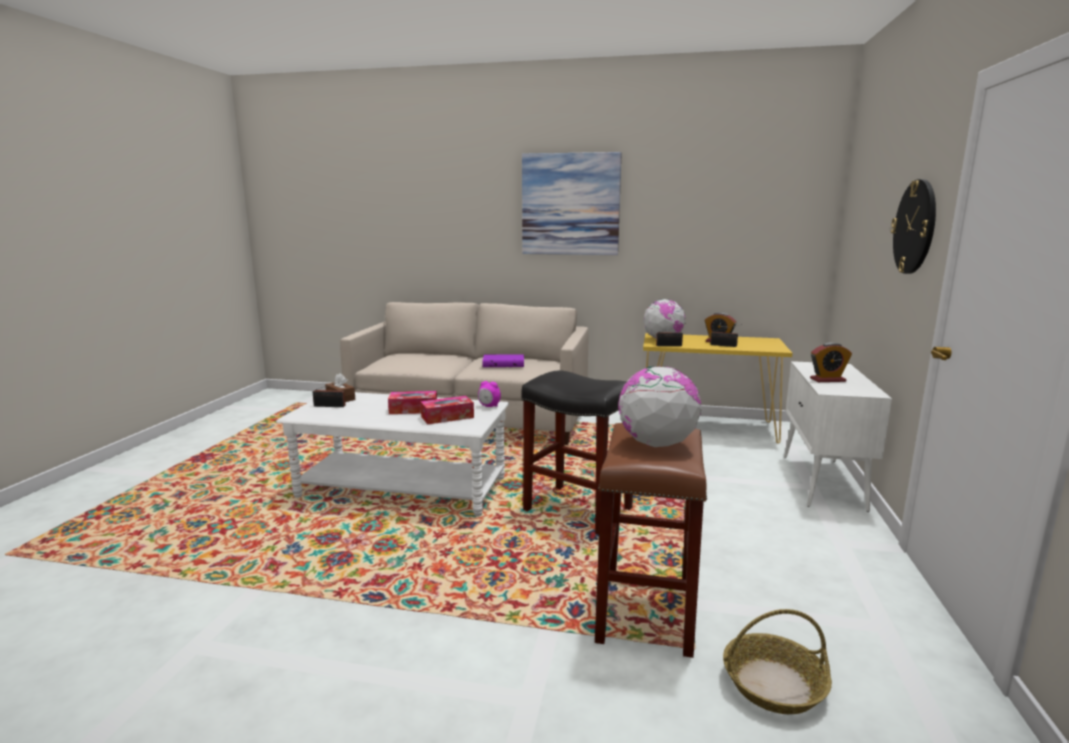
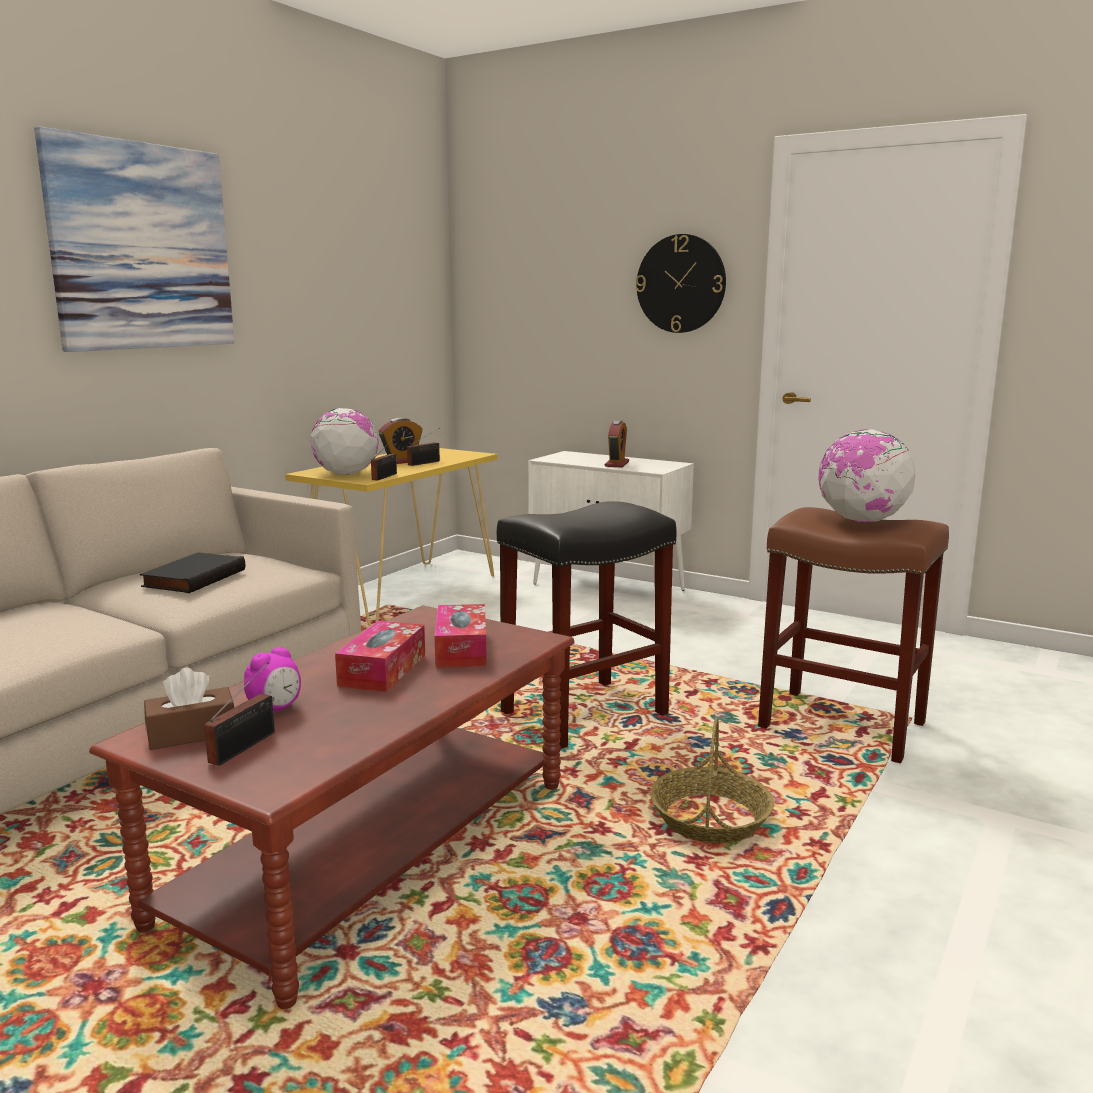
camera: 70 degrees left, 0 degrees up
white coffee table [276,392,509,516] -> brown coffee table [89,606,575,1009]
alarm clock [478,381,501,407] -> alarm clock moved to [244,647,301,712]
purple book [482,354,524,367] -> black book [140,552,246,593]
basket [723,609,832,714] -> basket moved to [650,718,774,843]

